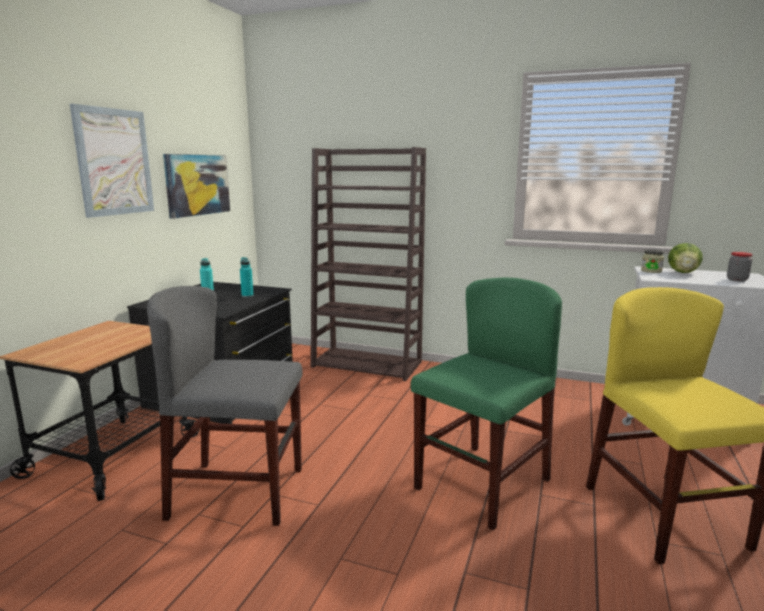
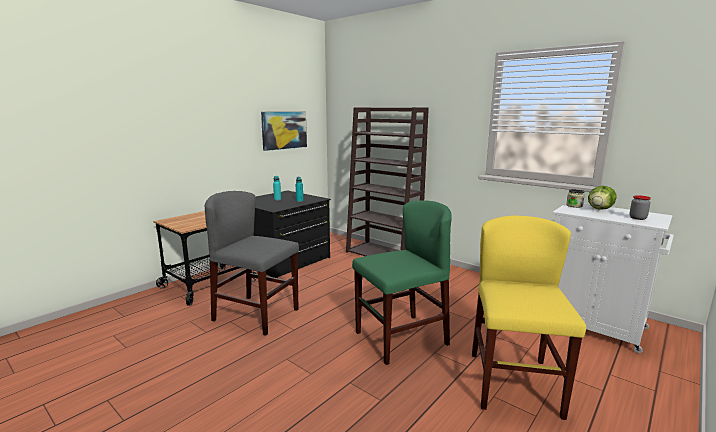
camera: 20 degrees right, 0 degrees up
picture [70,104,154,218] -> none

